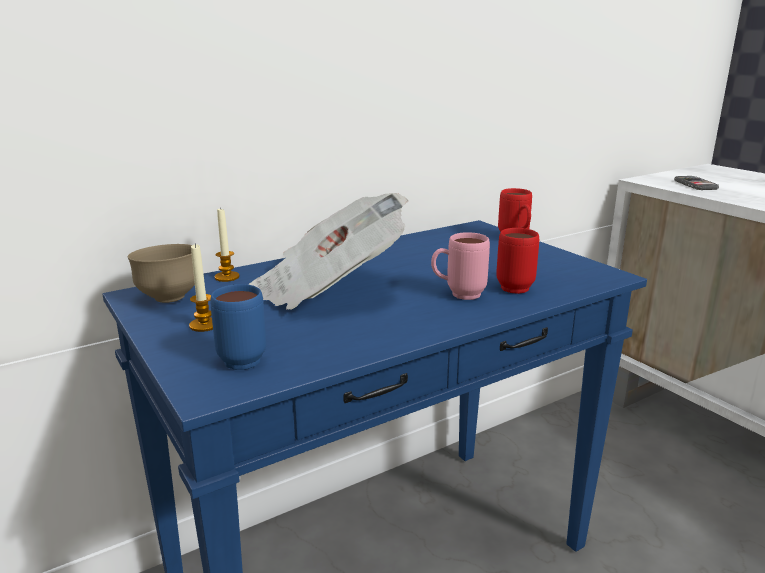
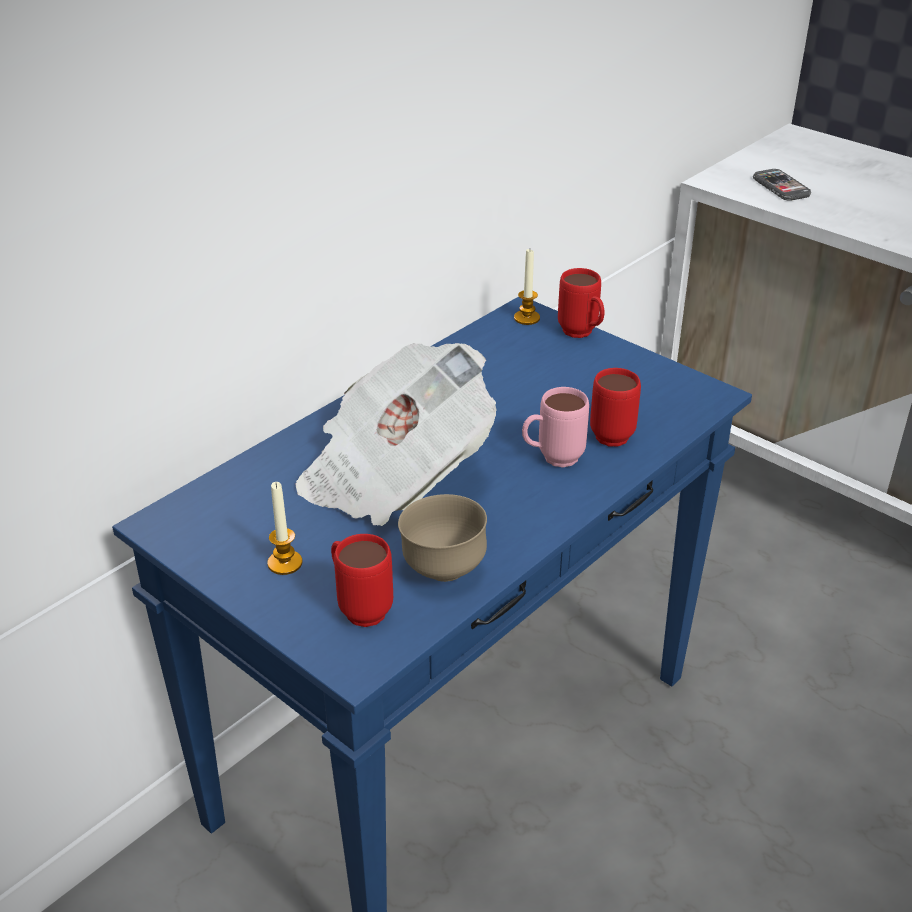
camera: 15 degrees left, 15 degrees up
brown bowl [128,244,195,303] -> brown bowl moved to [398,494,487,582]
blue mug [210,284,266,370] -> red mug [331,534,393,627]
candle [215,207,239,282] -> candle moved to [514,249,540,325]

